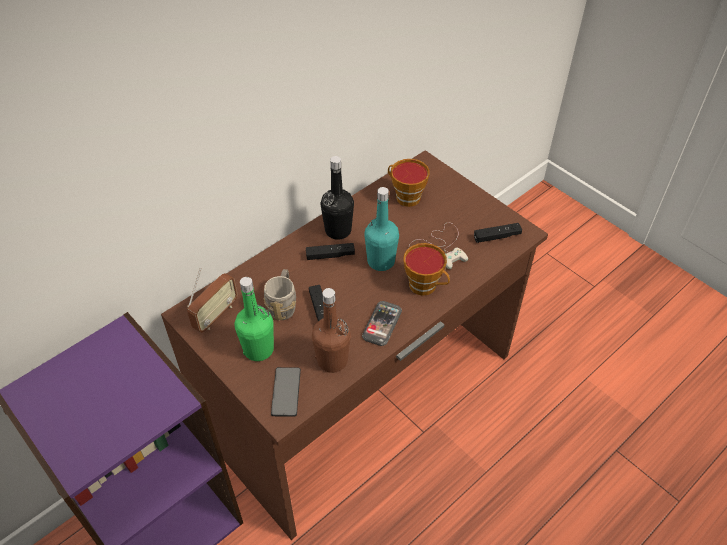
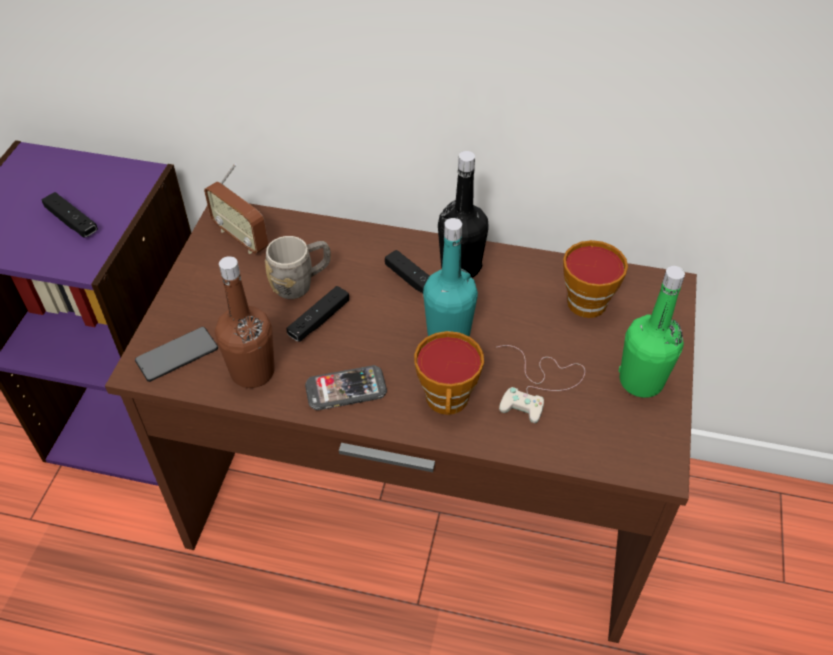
camera: 55 degrees right, 0 degrees up
radio [187,267,238,333] -> radio turned 45 degrees clockwise [204,163,268,254]
green bottle [234,277,274,361] -> green bottle moved to [619,266,685,398]
black game controller [474,223,522,243] -> black game controller moved to [42,192,98,238]

